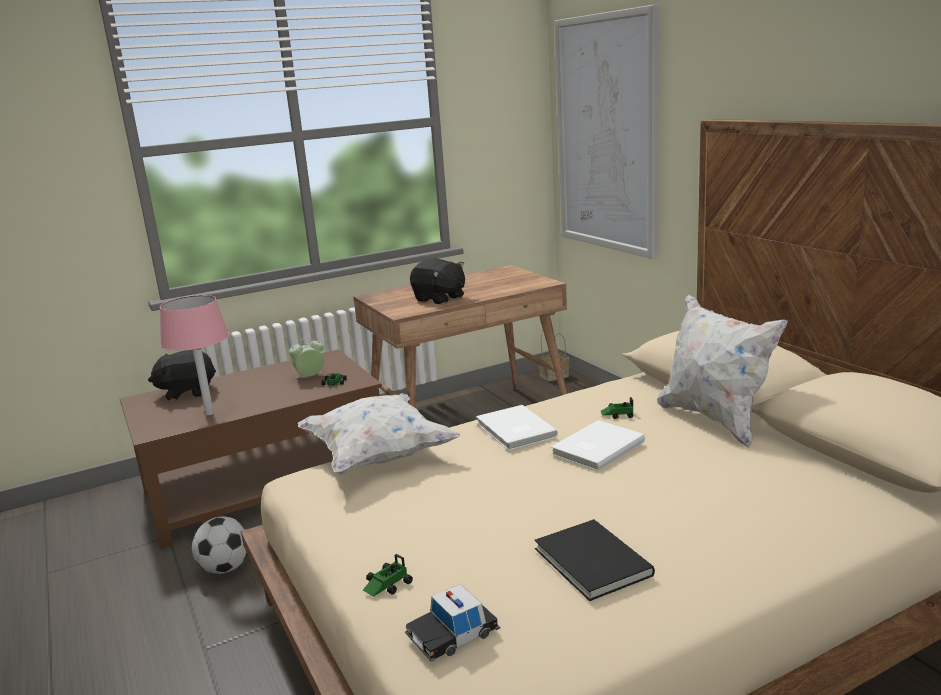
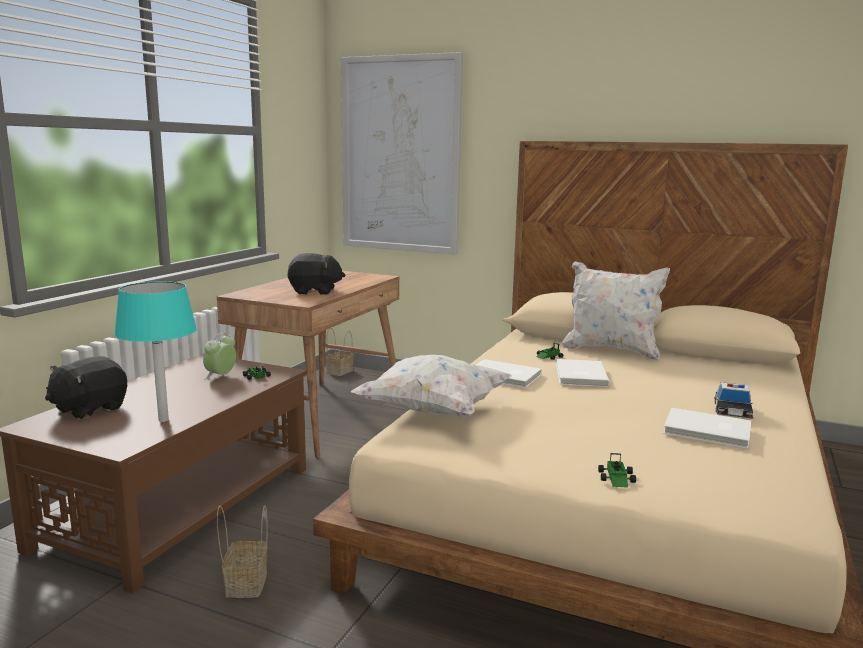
camera: 40 degrees left, 5 degrees down
pink table lamp [160,295,229,416] -> turquoise table lamp [114,281,197,422]
football [192,517,248,574] -> basket [217,505,268,598]
toy car [405,584,500,662] -> toy car moved to [714,382,753,419]
black book [534,519,655,601] -> white book [663,408,751,449]

